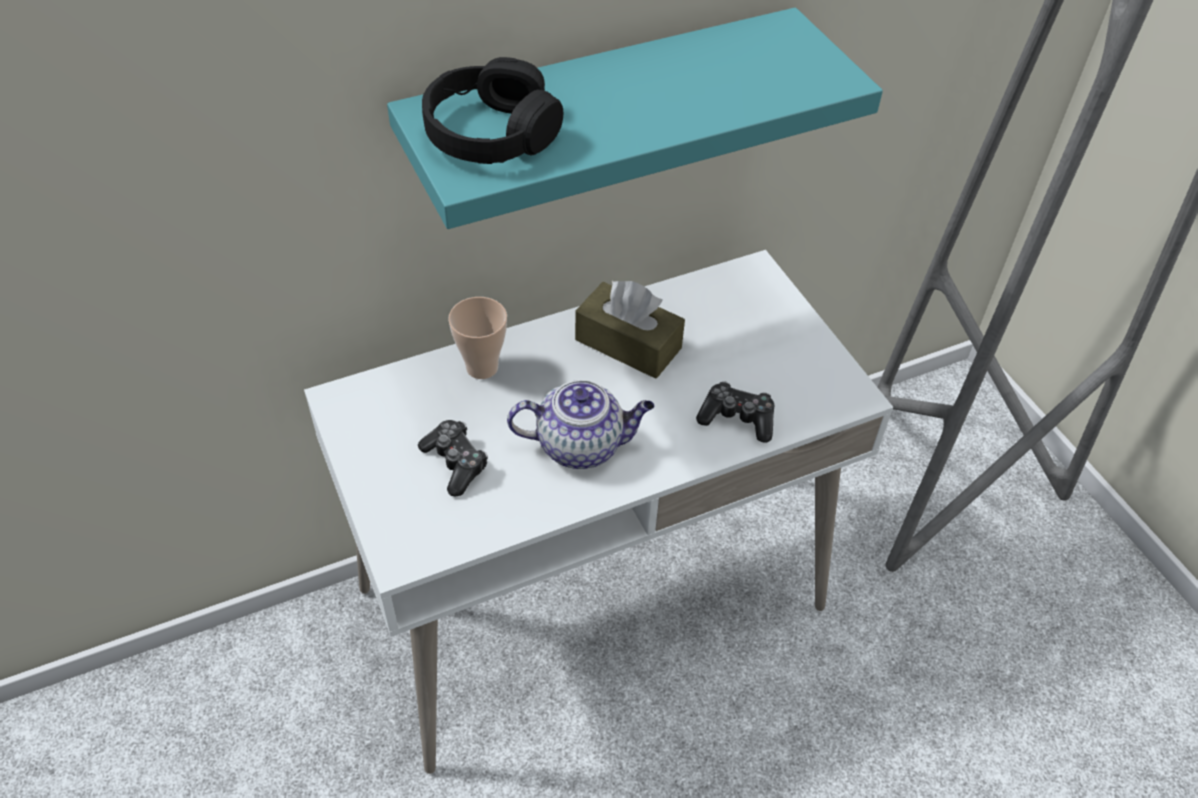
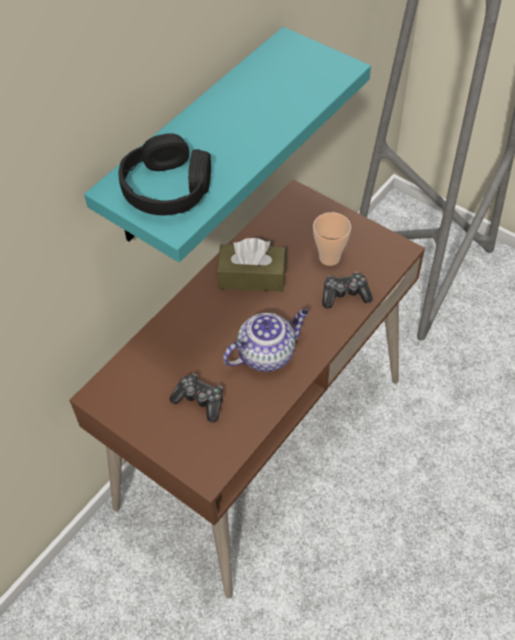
camera: 25 degrees left, 5 degrees up
white desk [304,250,893,774] -> brown desk [69,179,425,598]
cup [448,297,507,379] -> cup moved to [313,212,351,266]

